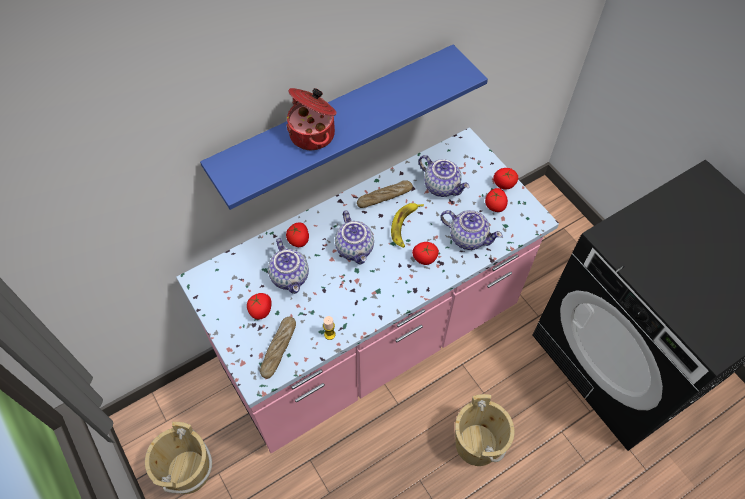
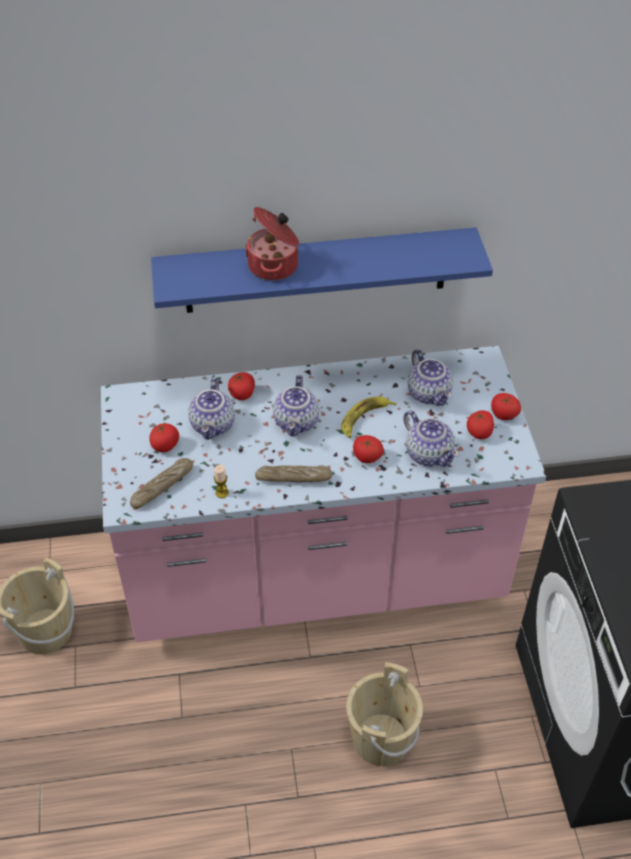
camera: 25 degrees right, 10 degrees down
bread [357,180,413,208] -> bread moved to [255,465,332,482]

